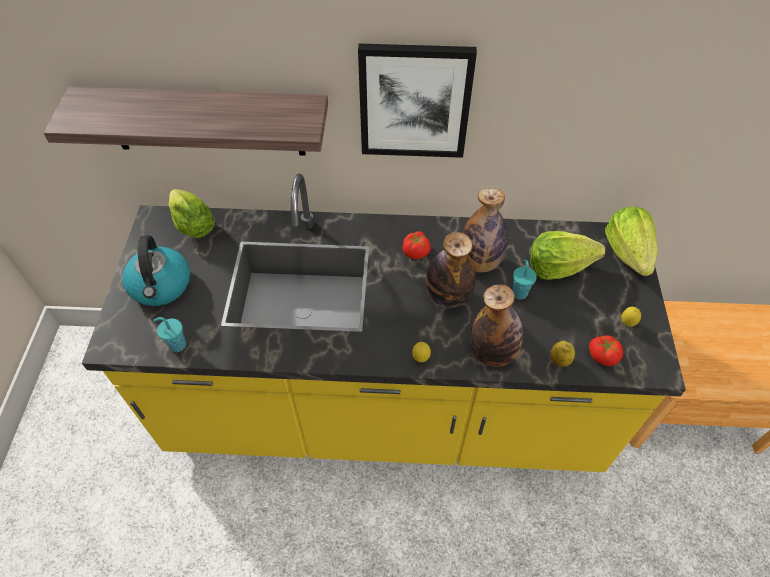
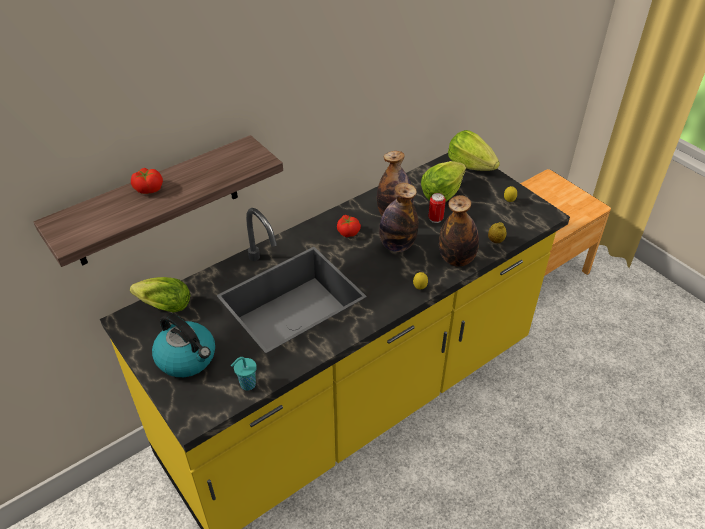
camera: 40 degrees left, 10 degrees down
picture [358,44,477,158] -> none
turquoise cup [512,259,537,299] -> can [428,193,446,223]
tomato [589,335,623,366] -> tomato moved to [131,168,163,194]

